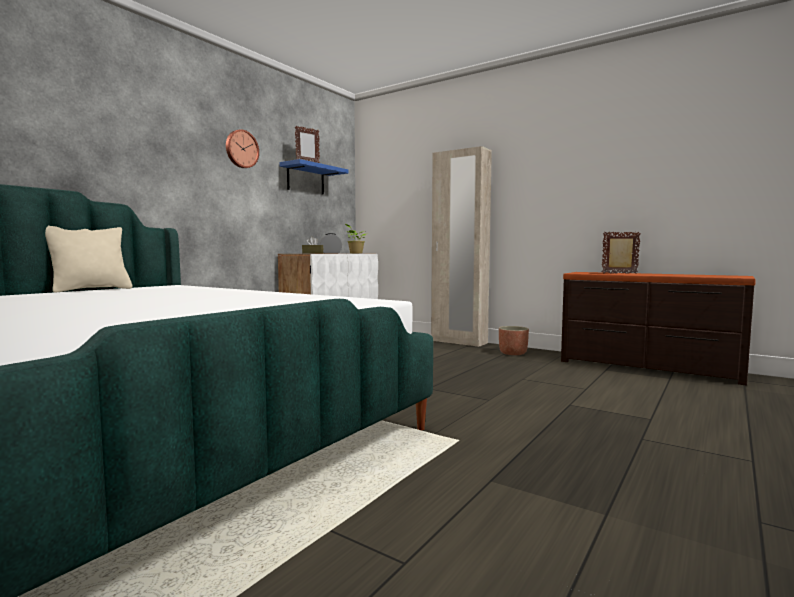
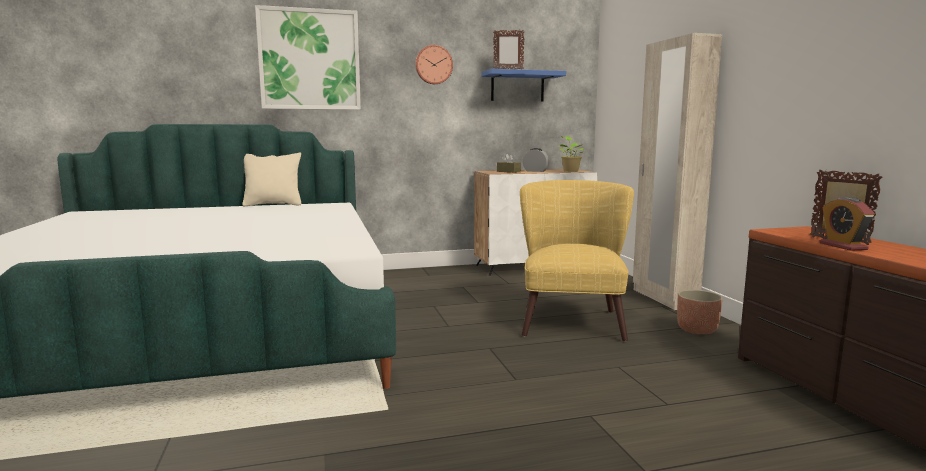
camera: 40 degrees right, 5 degrees up
none -> picture [255,5,361,110]
none -> yellow armchair [520,180,634,341]
none -> alarm clock [819,197,875,251]

